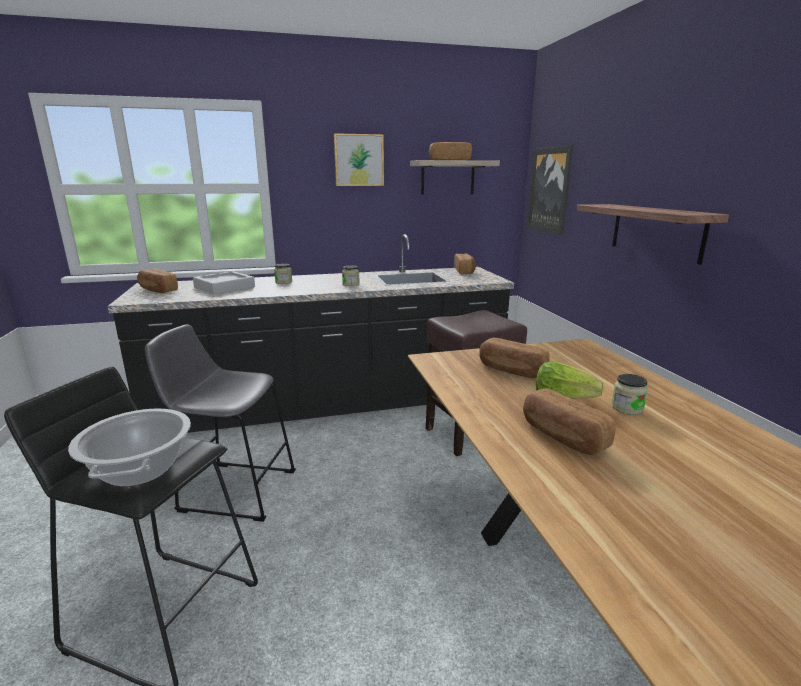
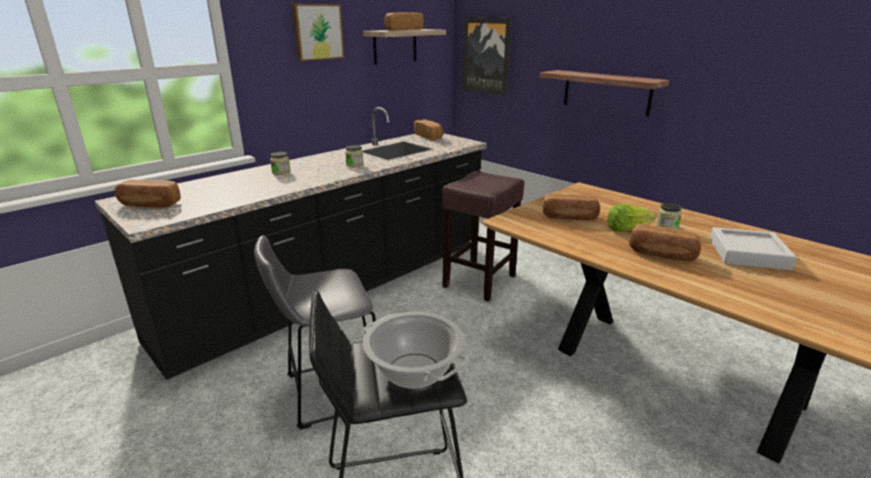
camera: 30 degrees left, 5 degrees up
grey tray [193,271,255,295] -> grey tray moved to [710,227,797,270]

